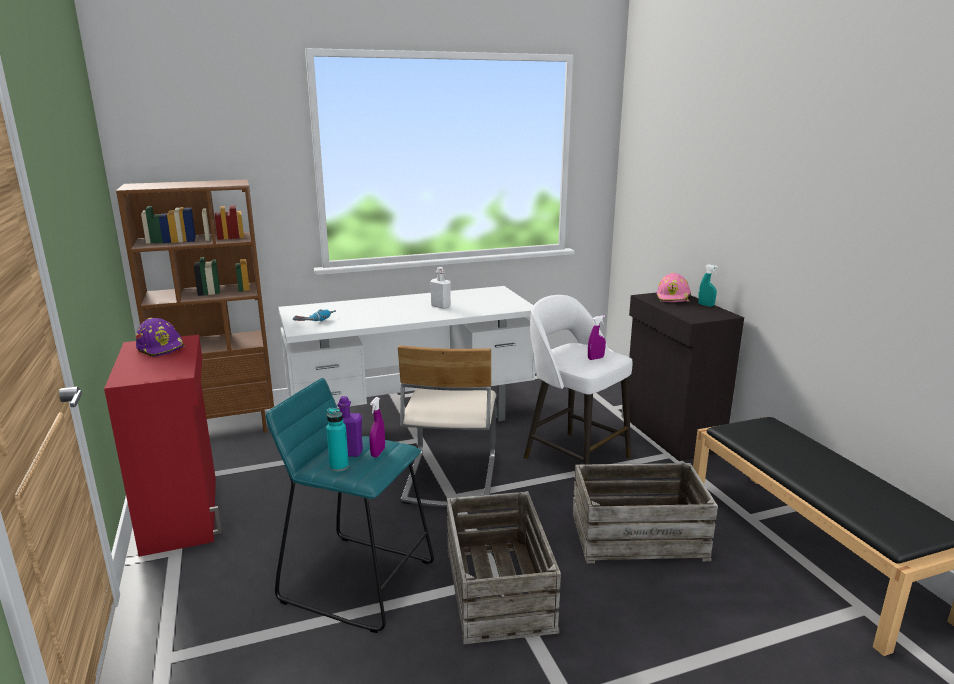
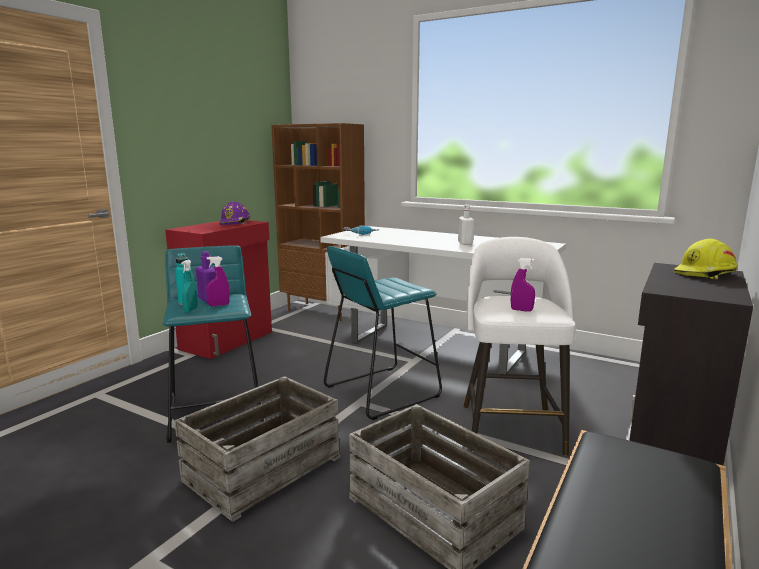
camera: 50 degrees right, 5 degrees down
beige chair [398,345,496,507] -> turquoise stool [324,246,442,420]
pink hard hat [657,273,691,302] -> yellow hard hat [673,239,738,279]
turquoise spray bottle [698,264,718,307] -> turquoise spray bottle moved to [181,260,198,313]

